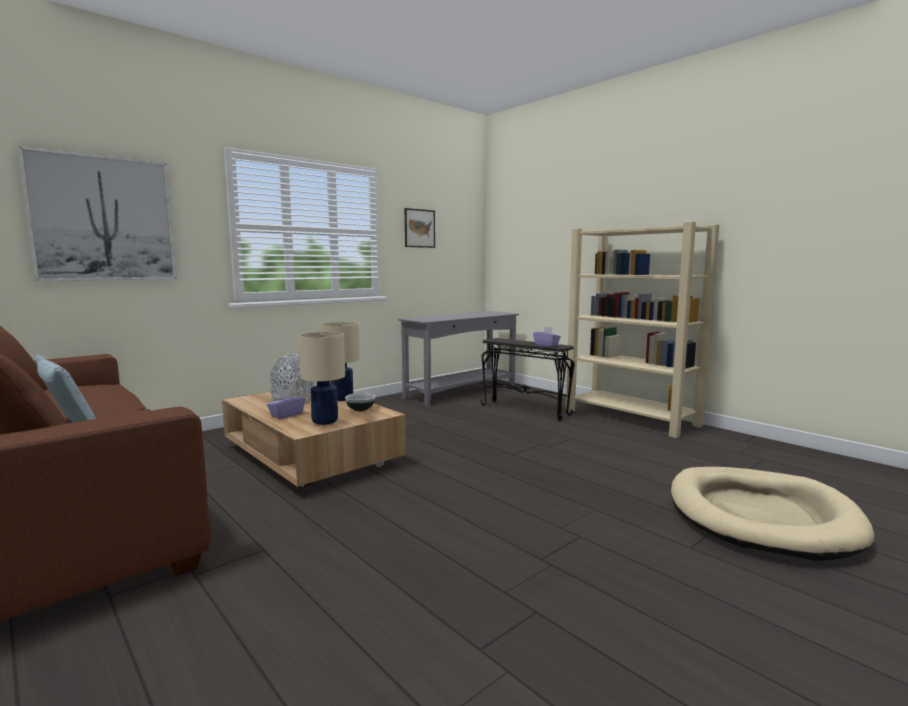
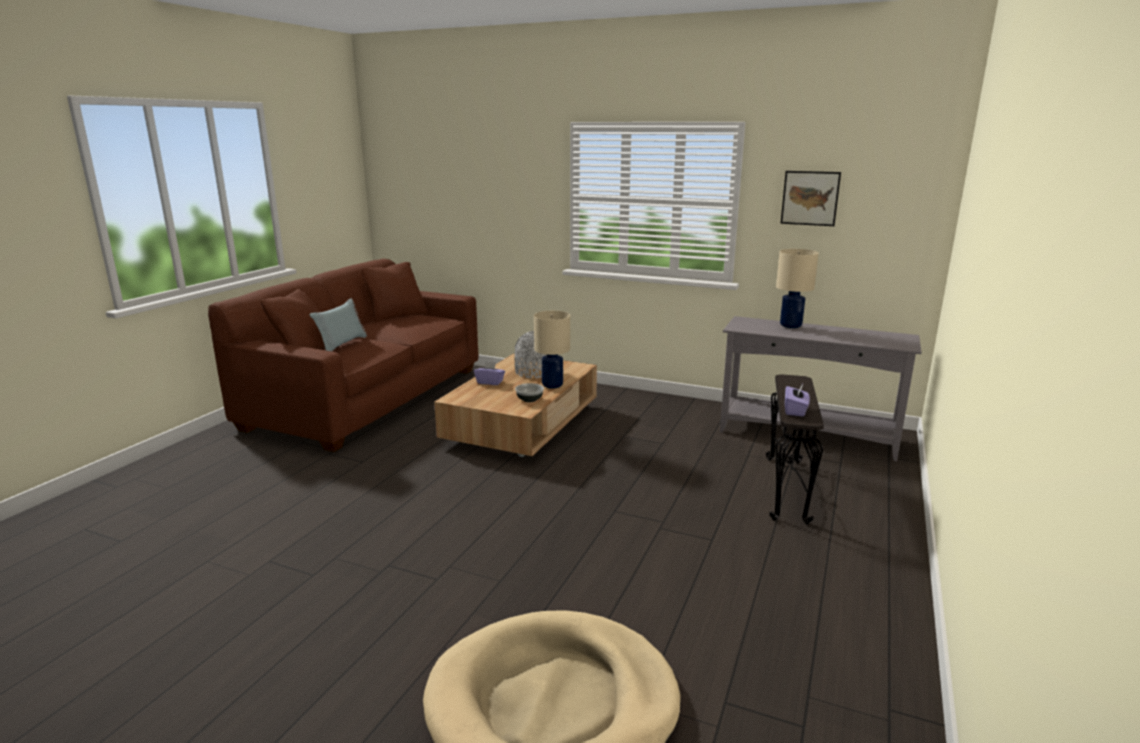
camera: 65 degrees right, 10 degrees up
picture [18,146,177,281] -> none
beige table lamp [299,332,345,425] -> beige table lamp moved to [776,249,819,328]
beige bookcase [566,221,719,438] -> none

